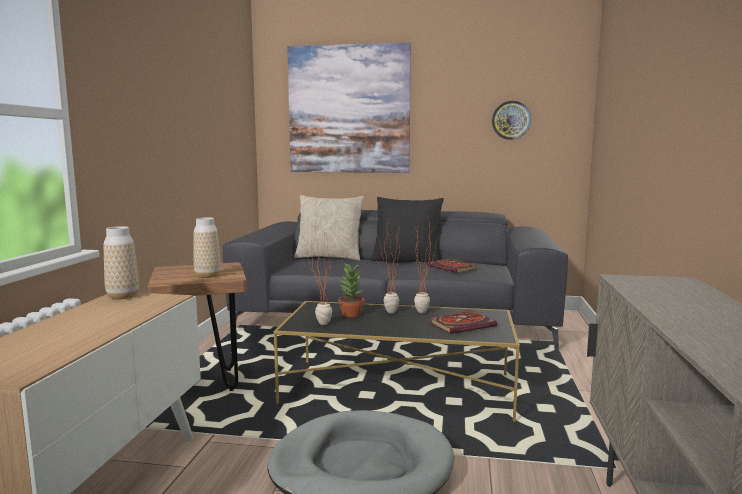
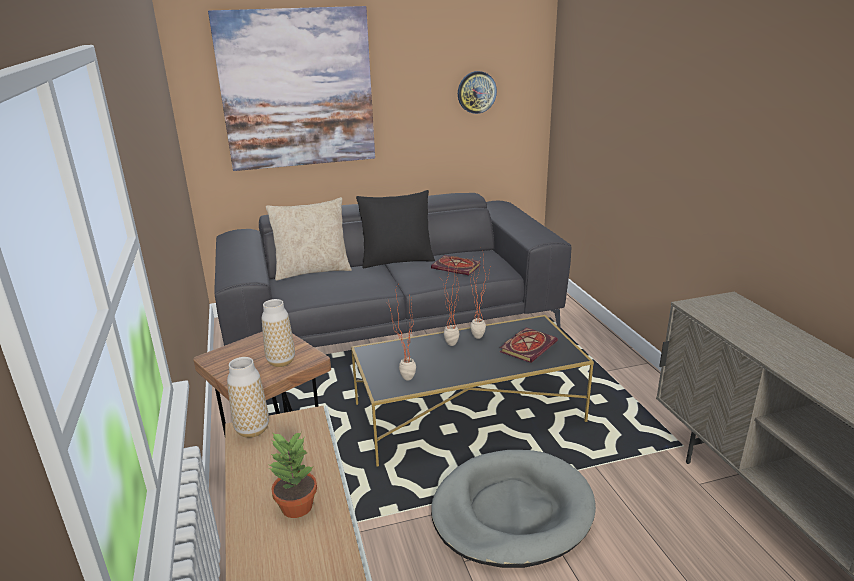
camera: 25 degrees left, 15 degrees up
potted plant [338,263,365,317] -> potted plant moved to [269,432,317,518]

